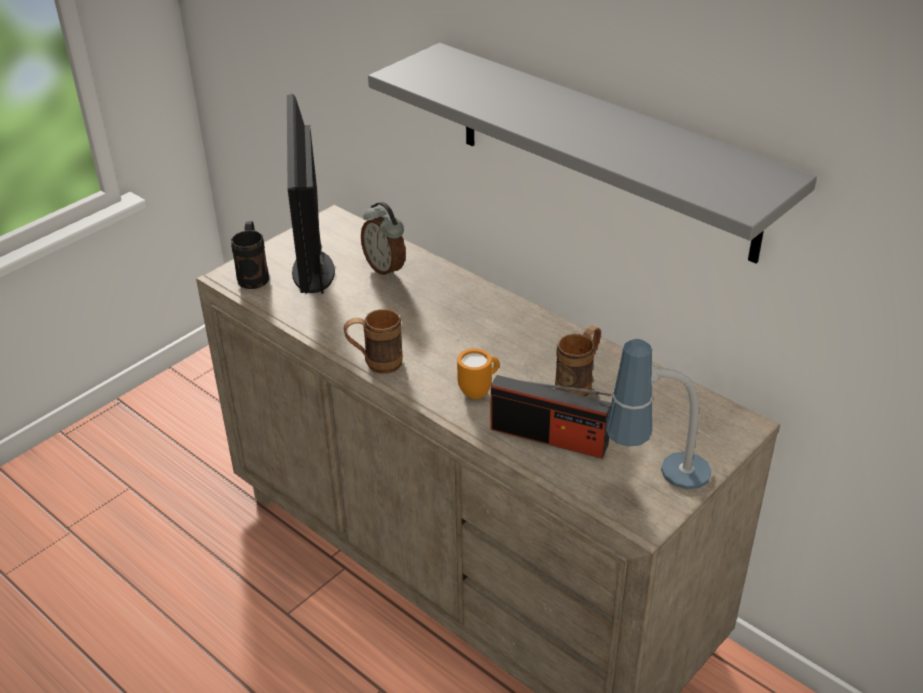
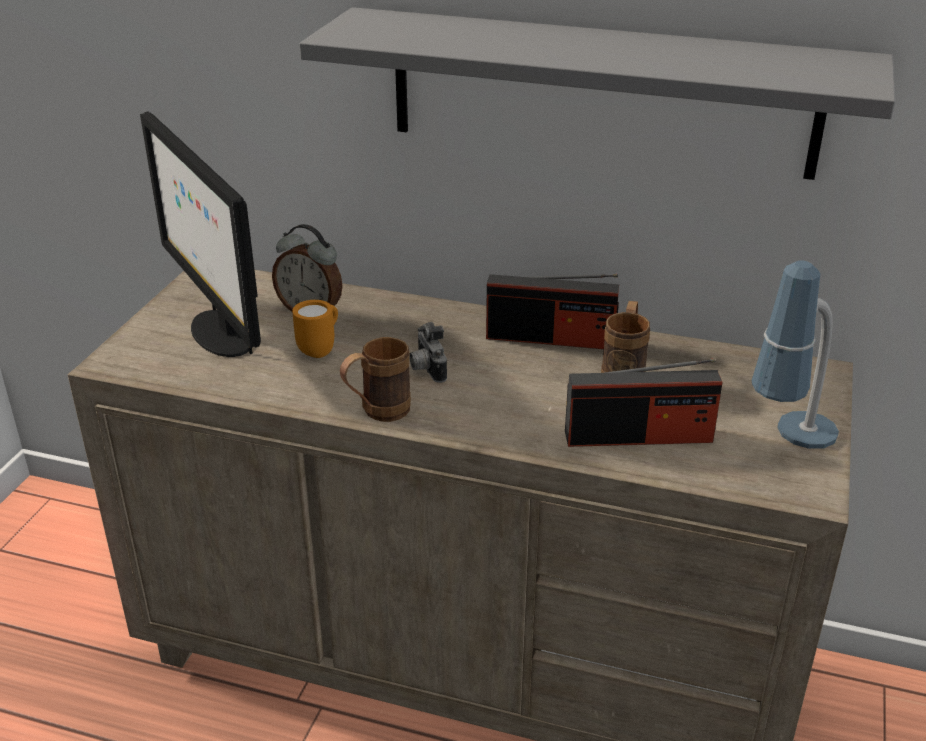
camera: 25 degrees left, 5 degrees down
black mug [231,221,269,289] -> none
orange mug [457,349,500,399] -> orange mug moved to [292,300,338,358]
none -> camera [409,322,447,383]
none -> radio [486,274,619,349]

